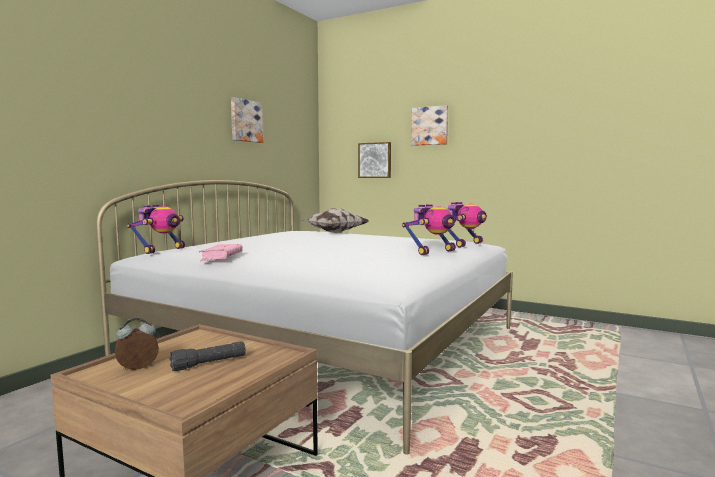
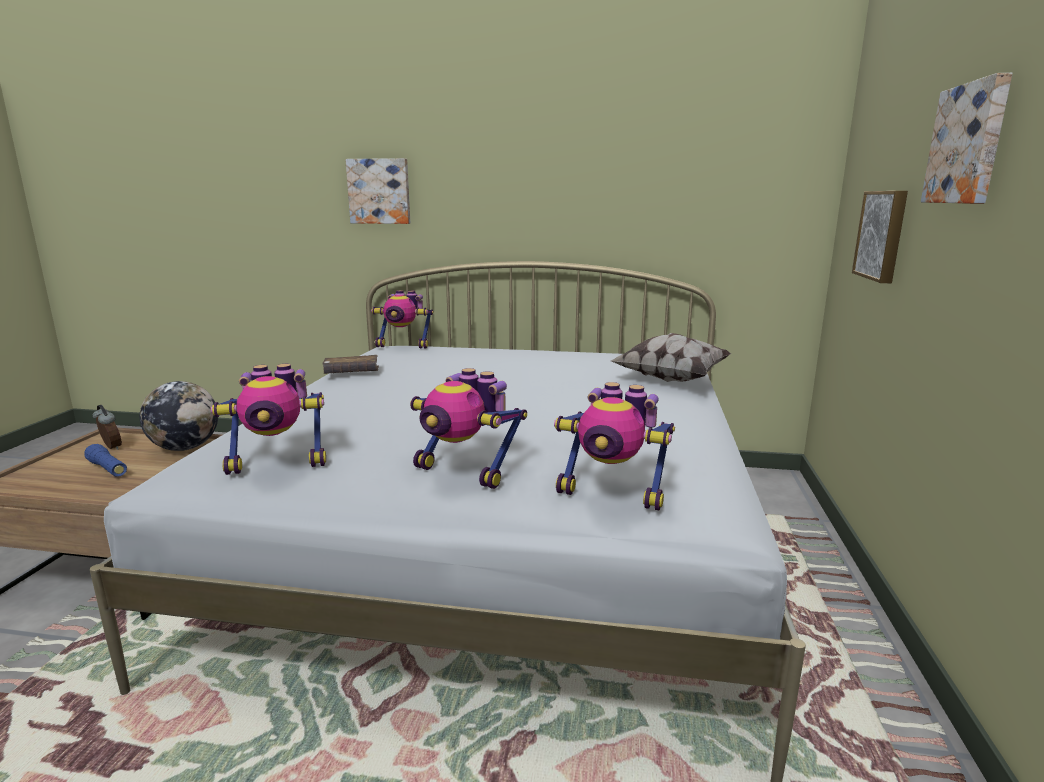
camera: 70 degrees right, 10 degrees up
black flashlight [170,342,246,371] -> blue flashlight [84,444,127,477]
pink book [199,244,243,261] -> brown book [322,355,379,374]
picture [231,97,263,143] -> picture moved to [345,158,410,224]
none -> globe [140,381,218,451]
none -> toy robot [211,364,326,475]

